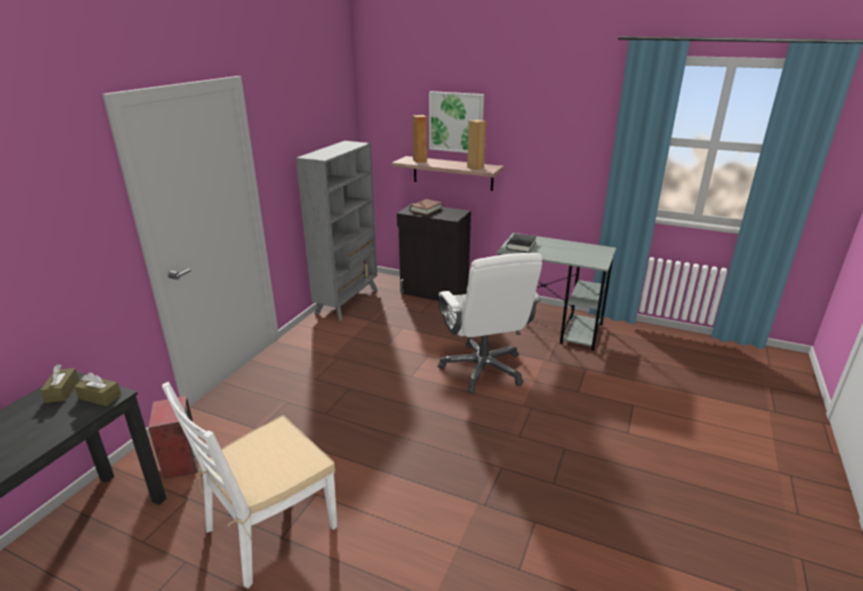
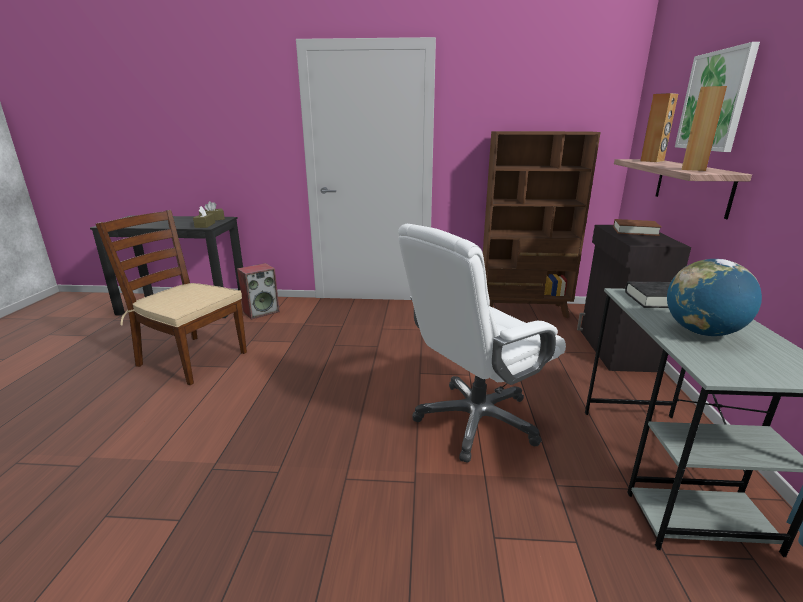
camera: 70 degrees right, 5 degrees down
white chair [162,382,337,588] -> brown chair [96,210,247,385]
grey bookcase [296,141,378,321] -> brown bookcase [483,131,601,318]
none -> globe [667,259,762,336]

